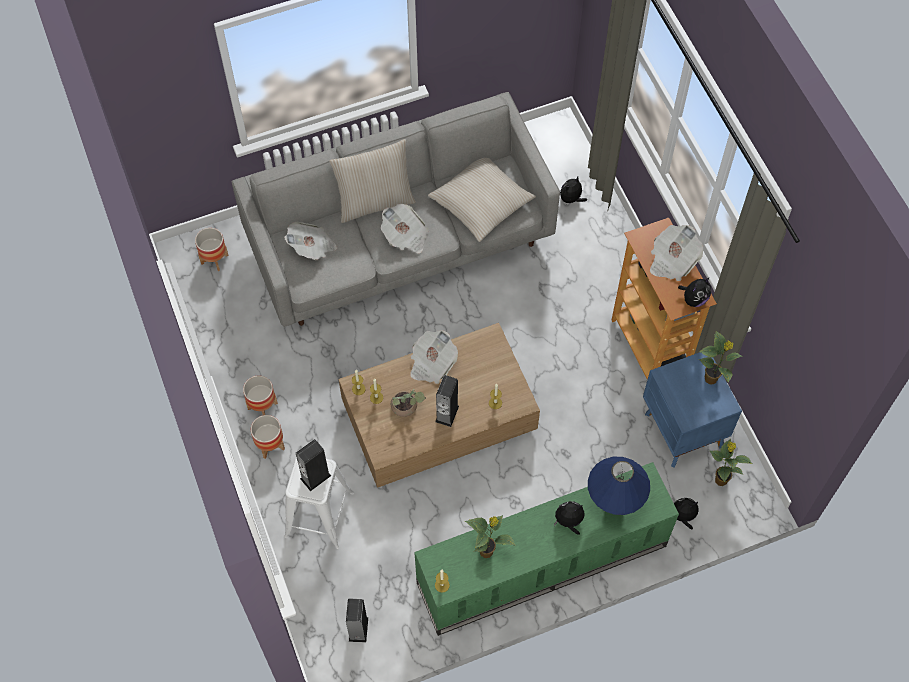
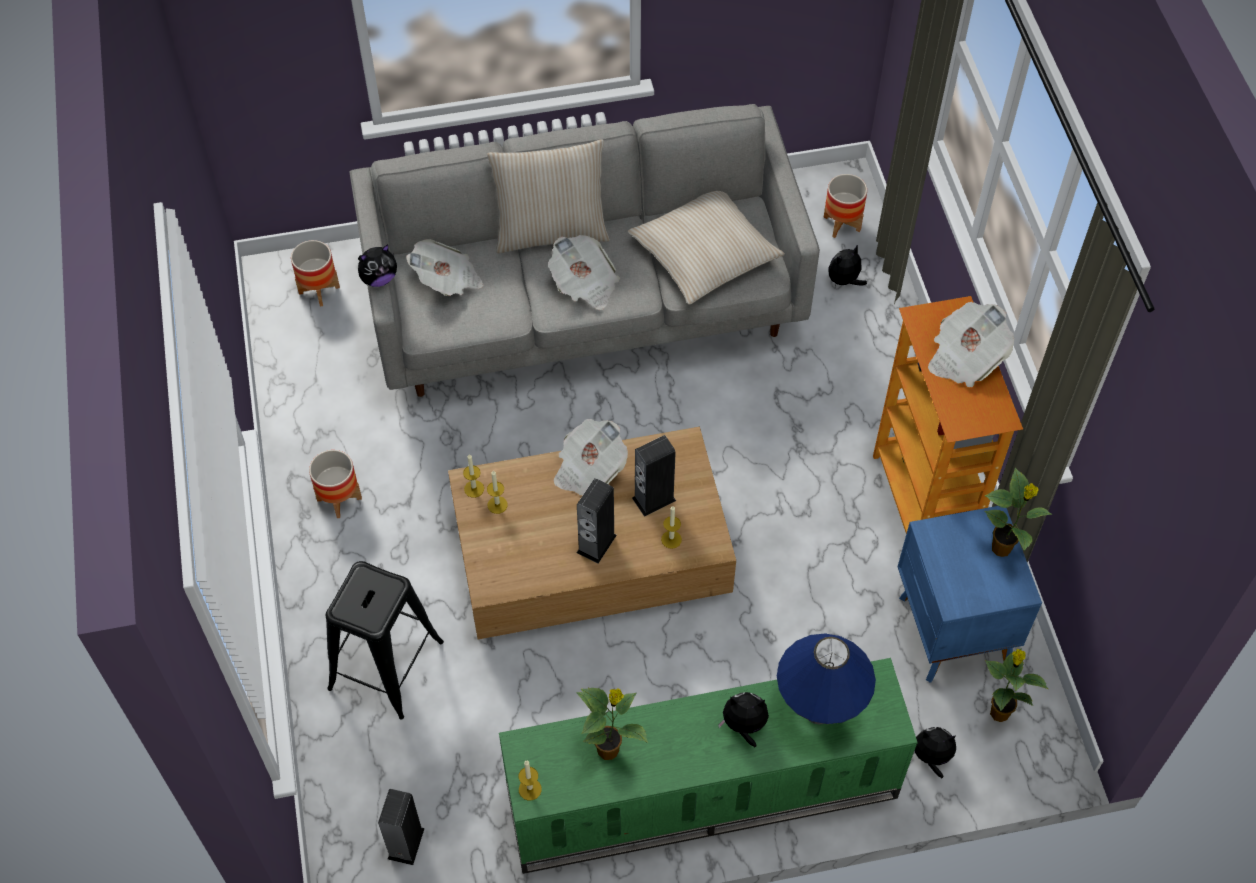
camera: 10 degrees right, 5 degrees down
planter [251,415,285,459] -> planter moved to [823,174,867,238]
white stool [284,457,354,549] -> black stool [326,561,444,720]
speaker [296,439,331,491] -> speaker moved to [632,435,676,517]
potted plant [391,389,426,417] -> none
plush toy [678,277,711,307] -> plush toy moved to [358,244,397,287]

